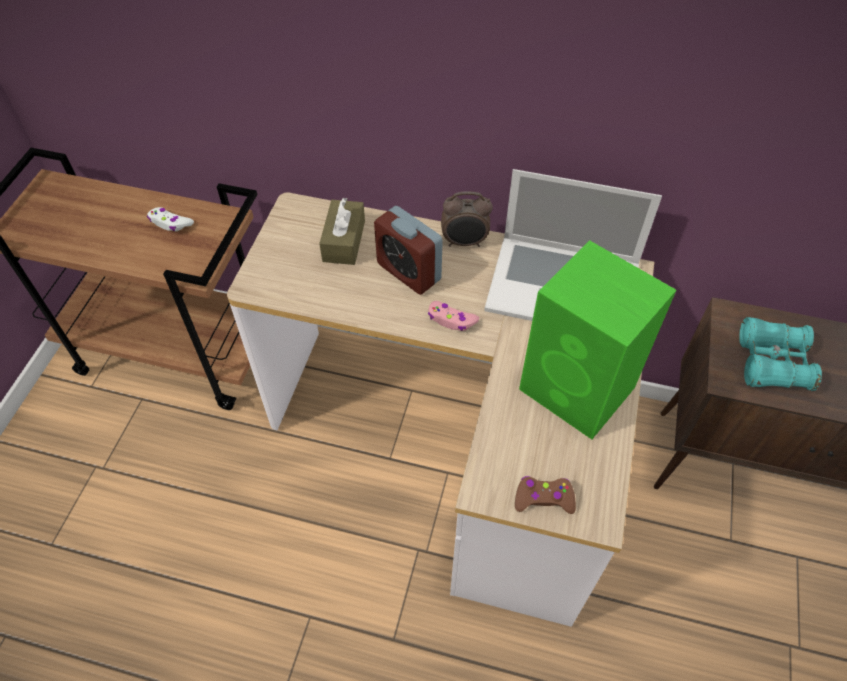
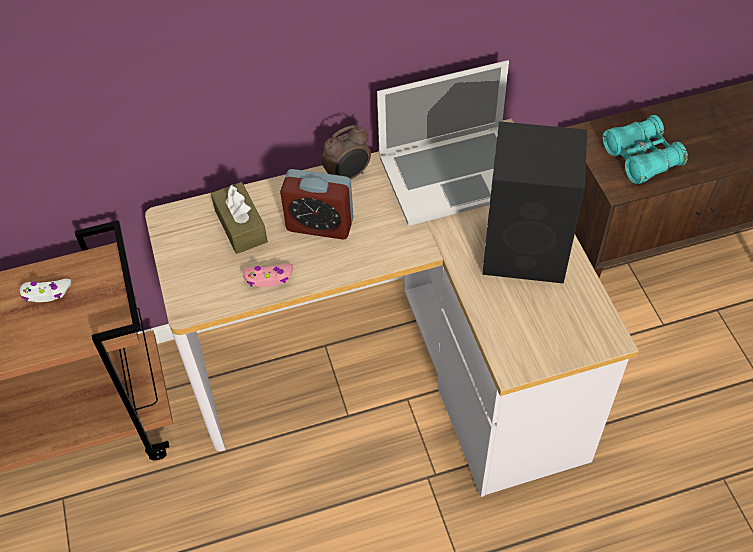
camera: 30 degrees left, 0 degrees up
pink game controller [428,301,479,331] -> pink game controller moved to [243,263,293,287]
brown game controller [515,476,576,514] -> none
green speaker [519,240,676,439] -> black speaker [482,121,587,284]

